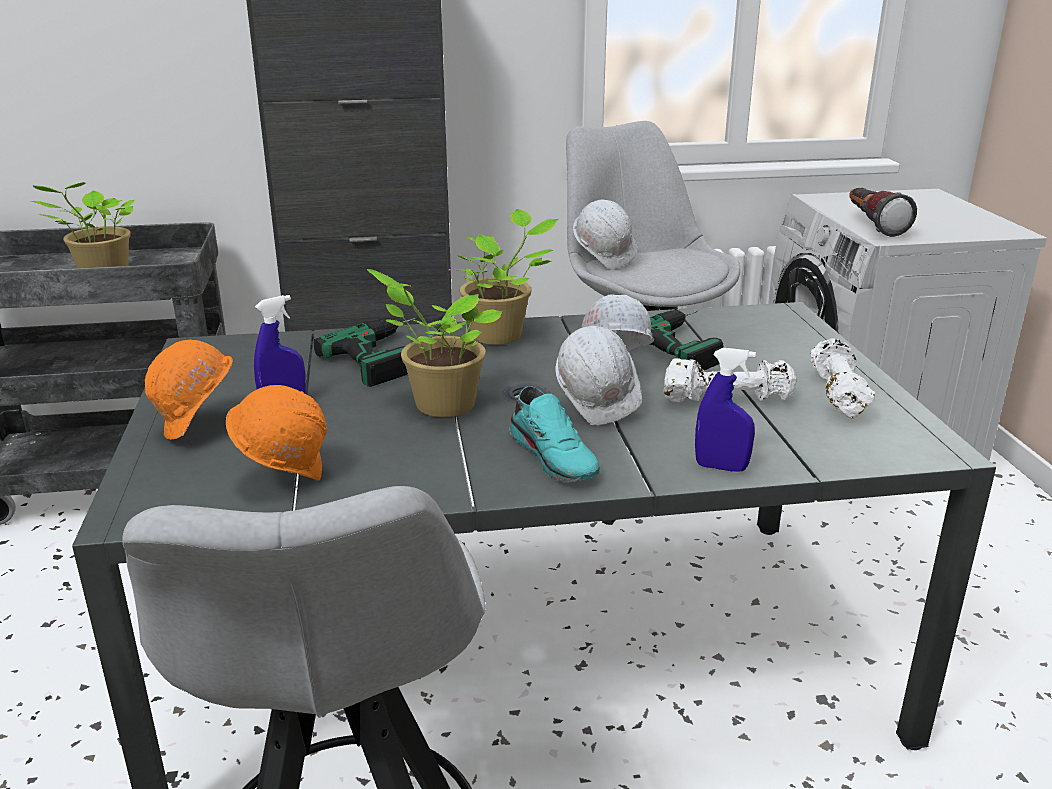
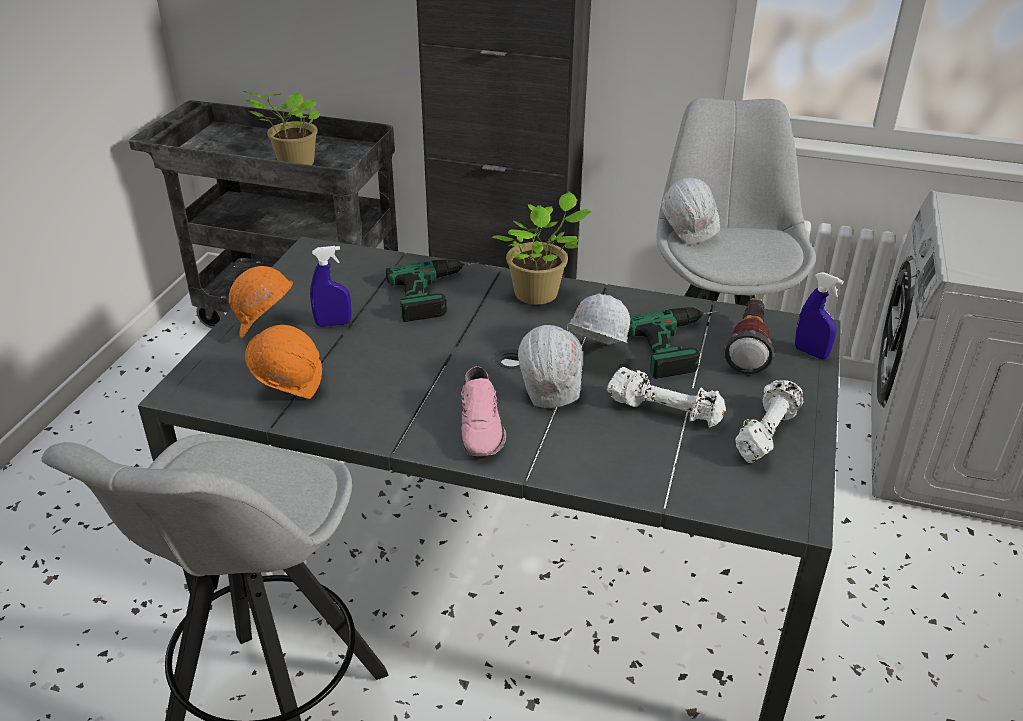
camera: 25 degrees right, 10 degrees up
potted plant [367,269,503,417] -> none
turquoise shoe [509,386,600,482] -> pink shoe [461,366,506,456]
blue spray bottle [695,348,756,472] -> blue spray bottle moved to [795,272,844,359]
flashlight [849,188,917,237] -> flashlight moved to [724,298,774,374]

